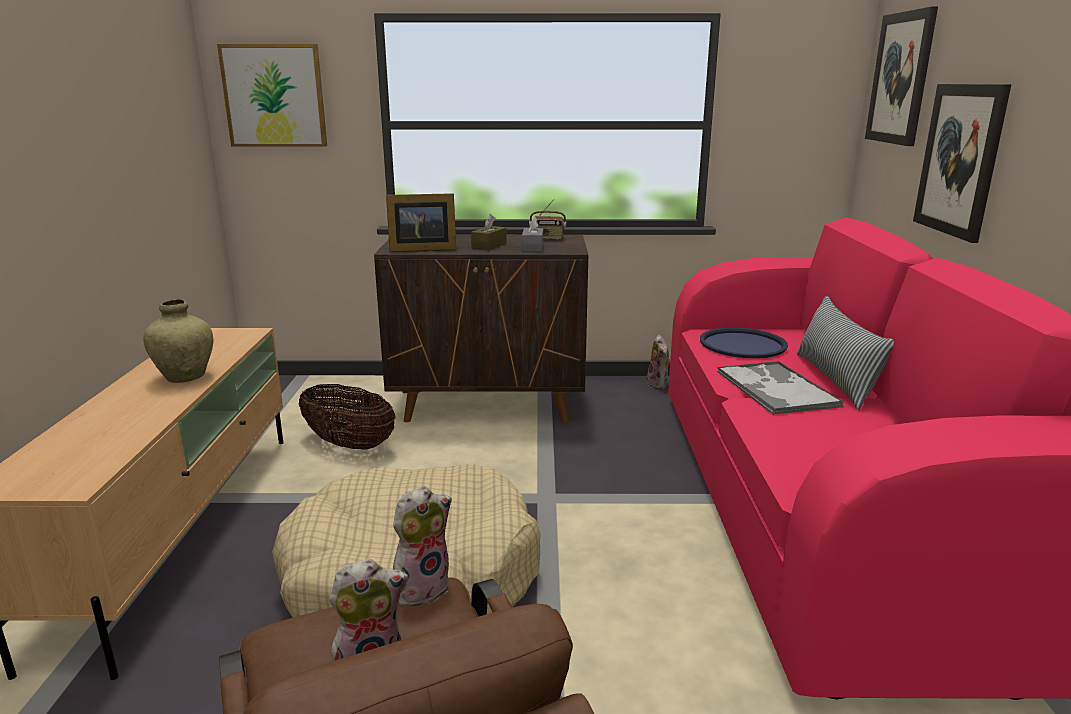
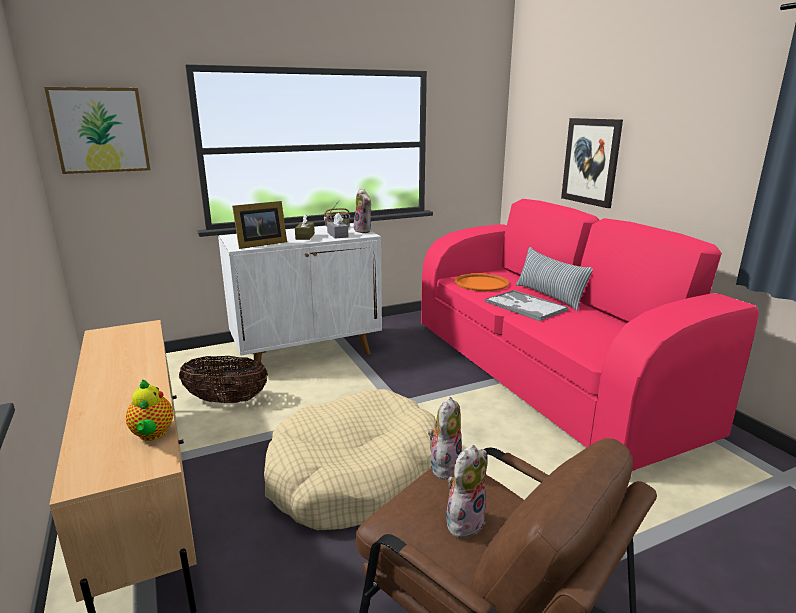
camera: 25 degrees left, 0 degrees up
beige vase [143,299,213,383] -> none
brown cabinet [374,234,589,423] -> white cabinet [218,223,382,364]
plush toy [647,335,670,389] -> plush toy moved to [354,188,372,233]
blue tray [700,327,788,358] -> orange tray [454,273,509,291]
picture [865,6,938,146] -> none
none -> teapot [126,379,173,441]

